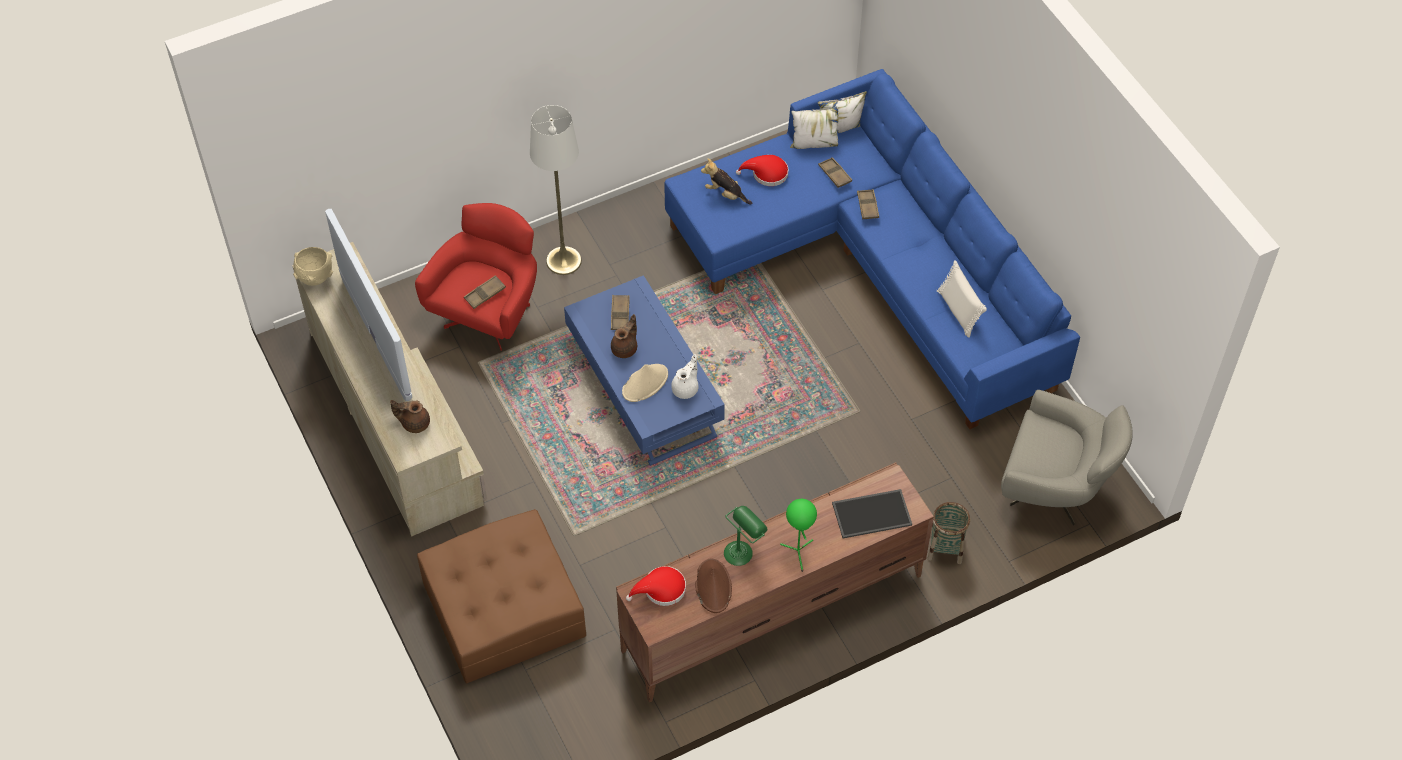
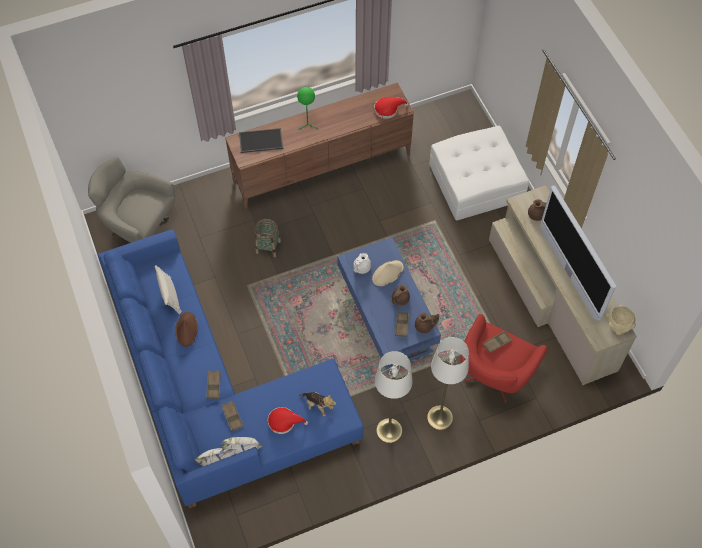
camera: 175 degrees left, 5 degrees up
brown ottoman [417,509,586,683] -> white ottoman [429,126,529,221]
brown hat [695,559,732,613] -> brown hat moved to [175,312,198,347]
green table lamp [724,506,767,566] -> none
basket [928,502,970,564] -> basket moved to [255,218,281,258]
none -> white floor lamp [375,351,413,443]
none -> brown teapot [415,313,439,333]

